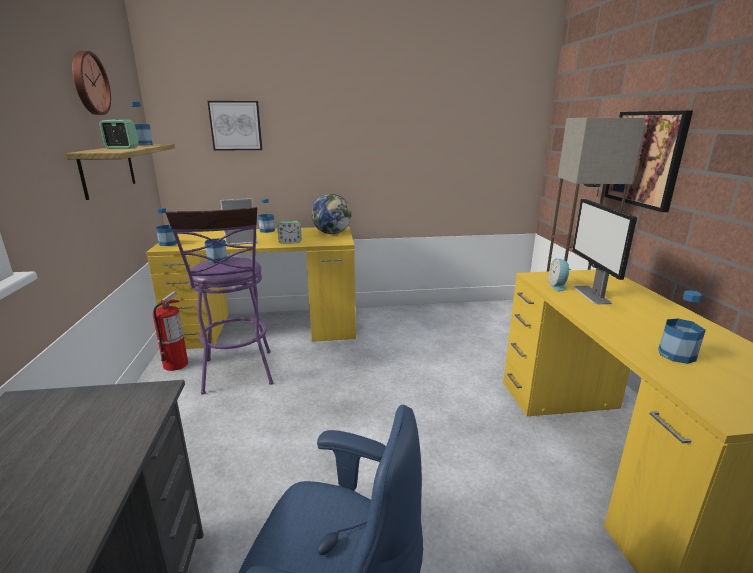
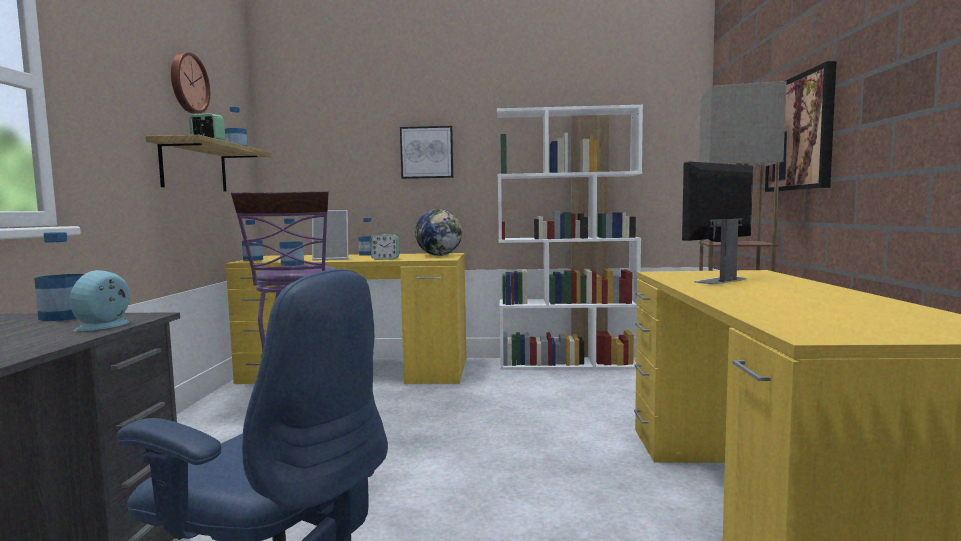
camera: 10 degrees right, 15 degrees down
fire extinguisher [152,291,188,371] -> none
picture [207,101,262,151] -> picture moved to [400,126,453,179]
alarm clock [549,258,571,291] -> alarm clock moved to [70,270,130,331]
monitor [572,199,637,305] -> monitor turned 45 degrees clockwise [682,161,753,285]
bottle [658,290,706,364] -> bottle moved to [34,232,84,321]
none -> white bookcase [497,105,643,370]

